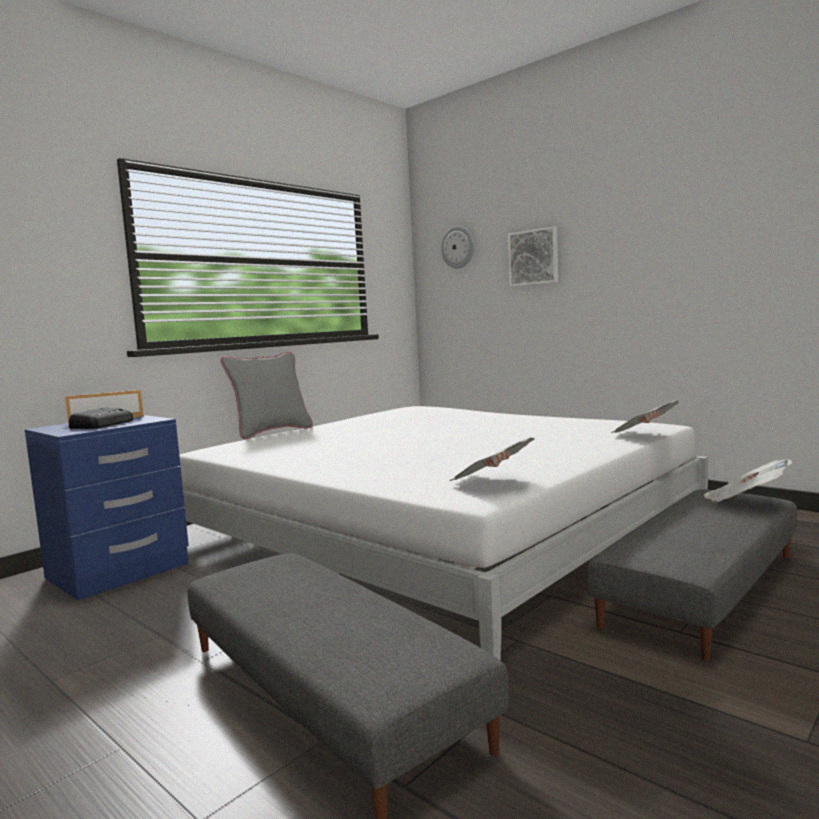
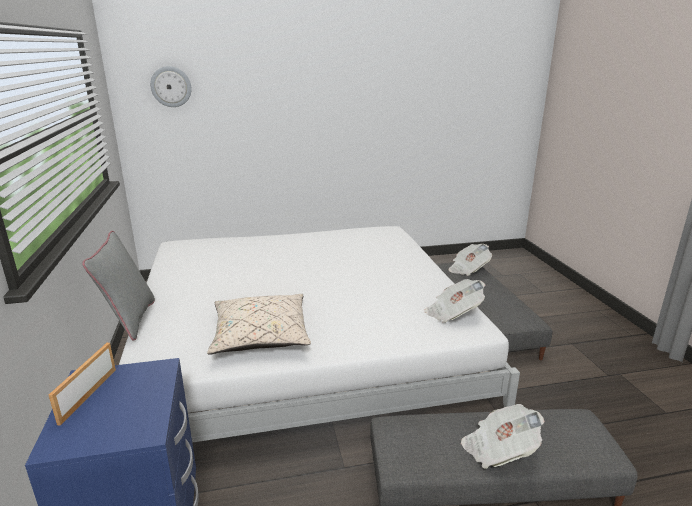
camera: 55 degrees left, 15 degrees up
radio [69,408,133,429] -> none
picture [508,226,558,287] -> none
newspaper [611,400,679,433] -> newspaper moved to [461,404,545,469]
none -> beige pillow [207,294,311,354]

